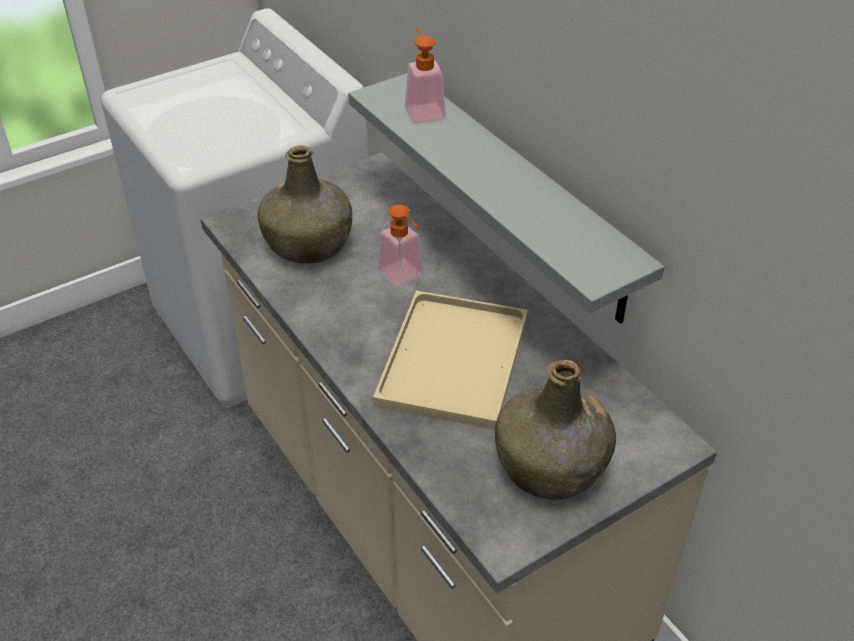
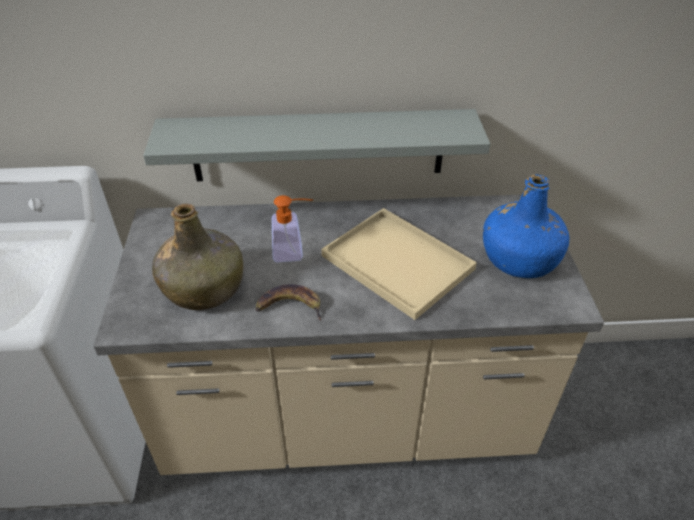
camera: 60 degrees left, 0 degrees up
soap dispenser [405,26,446,124] -> none
green bottle [495,360,616,500] -> blue bottle [483,174,569,278]
none -> banana [255,284,321,321]

